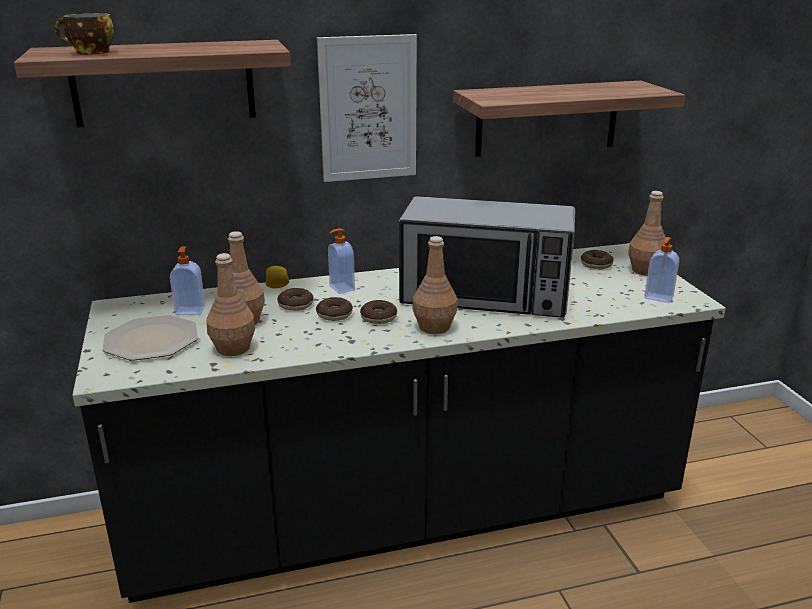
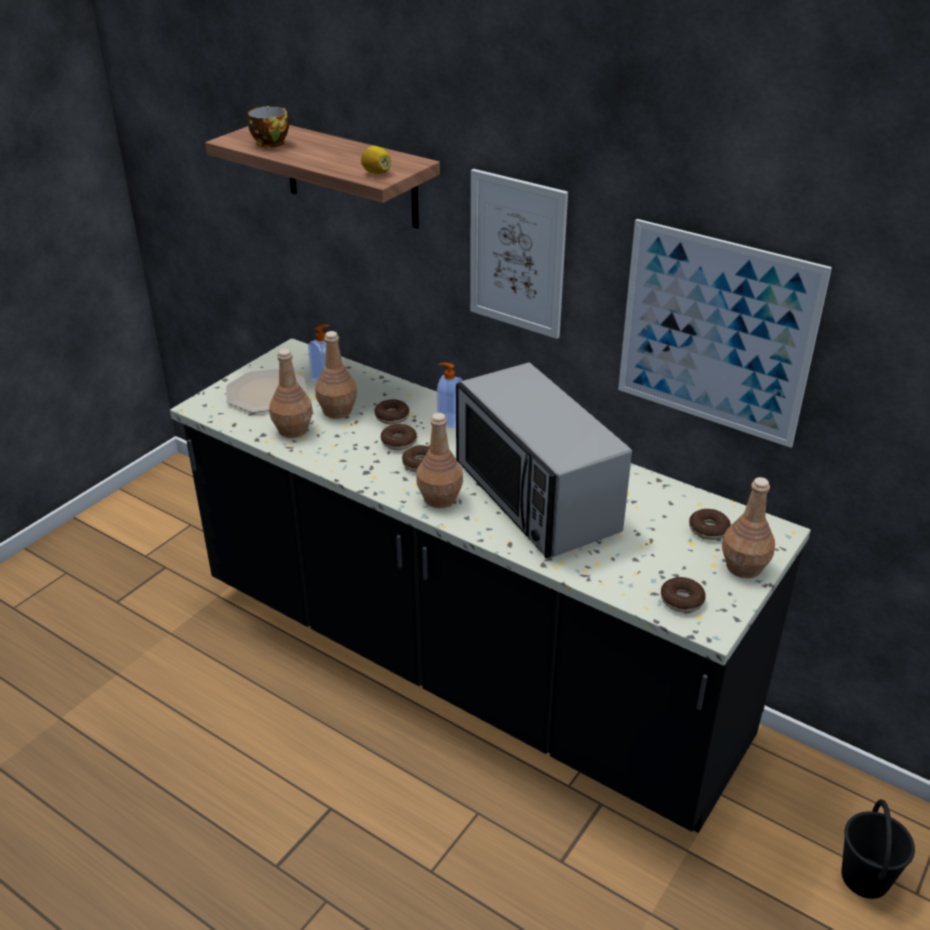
camera: 50 degrees right, 10 degrees up
lemon [266,266,290,288] -> lemon moved to [361,146,391,174]
shelf [453,81,685,157] -> picture [618,219,832,448]
soap dispenser [644,237,679,303] -> donut [661,577,706,613]
none -> black bucket [841,799,915,899]

